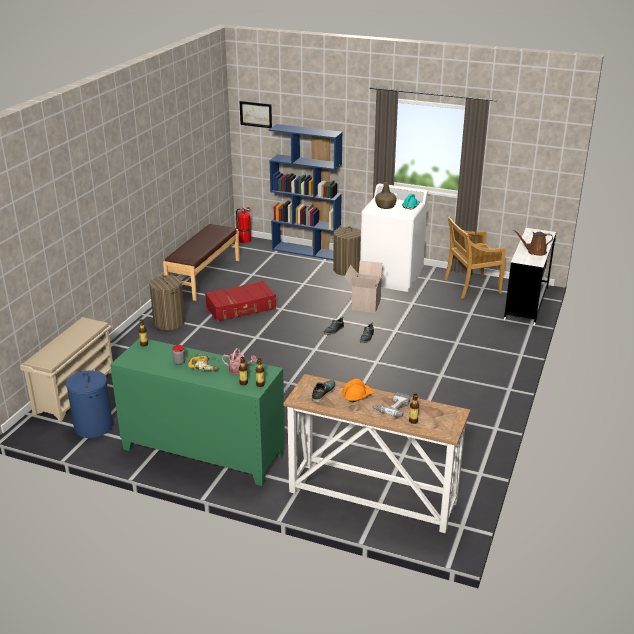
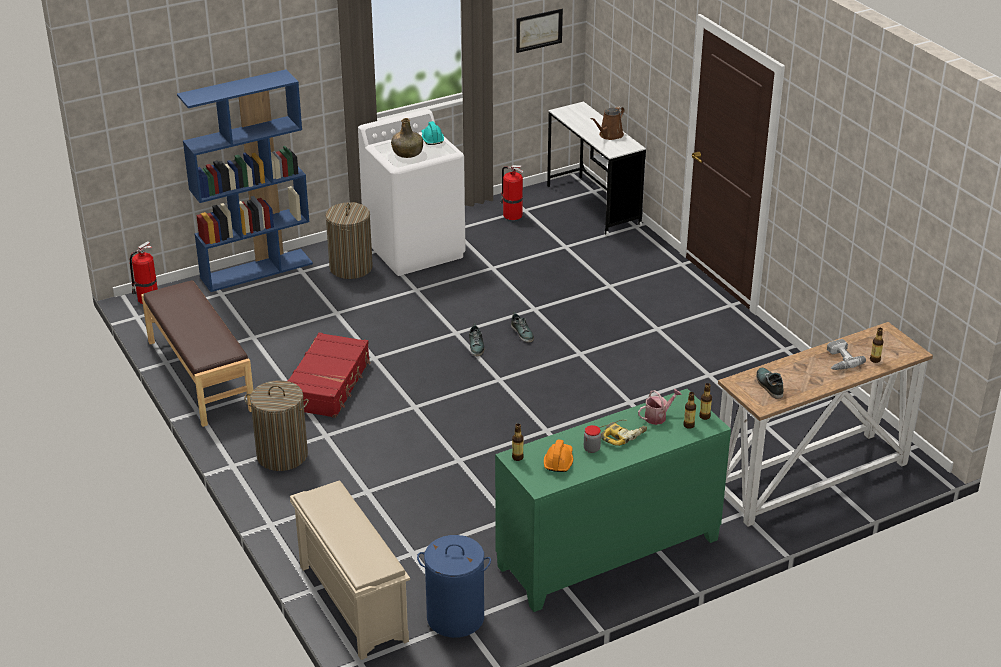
camera: 50 degrees left, 5 degrees up
picture [240,101,272,128] -> picture moved to [516,9,563,53]
orange hard hat [341,379,374,403] -> orange hard hat moved to [544,440,573,472]
cardboard box [344,261,386,313] -> none
beige chair [444,216,506,299] -> fire extinguisher [501,165,524,220]

